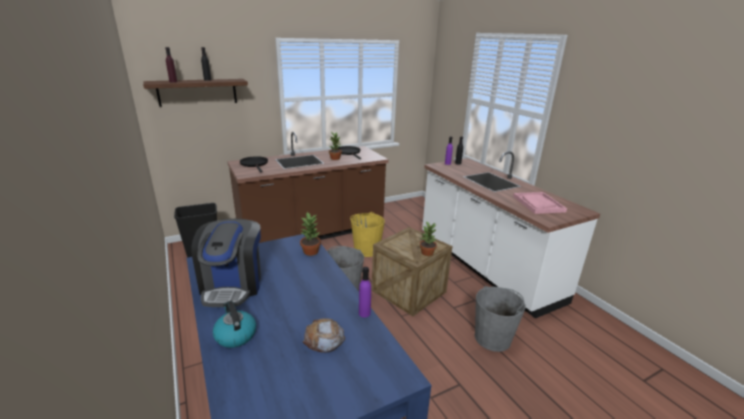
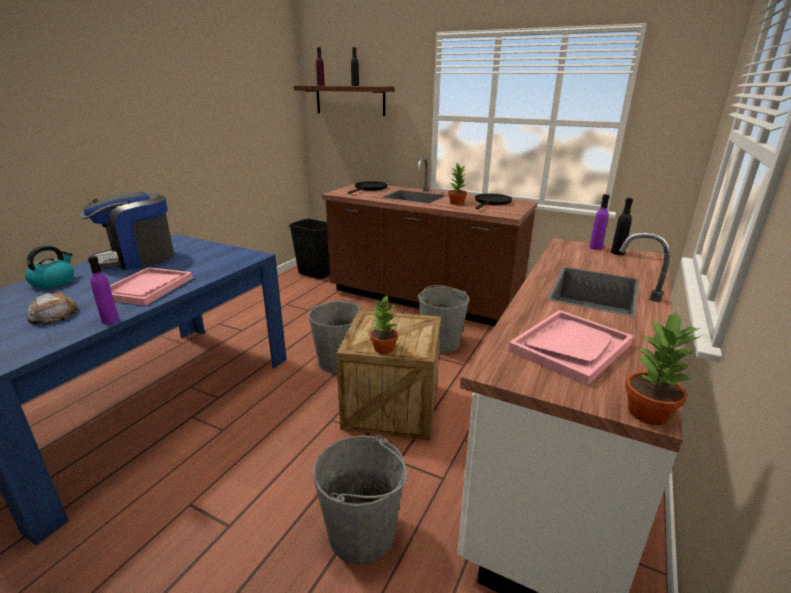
camera: 55 degrees right, 0 degrees up
potted plant [300,212,321,256] -> potted plant moved to [625,312,700,425]
yellow bucket [350,212,385,257] -> grey bucket [418,285,469,352]
none -> pink tray [110,267,193,306]

